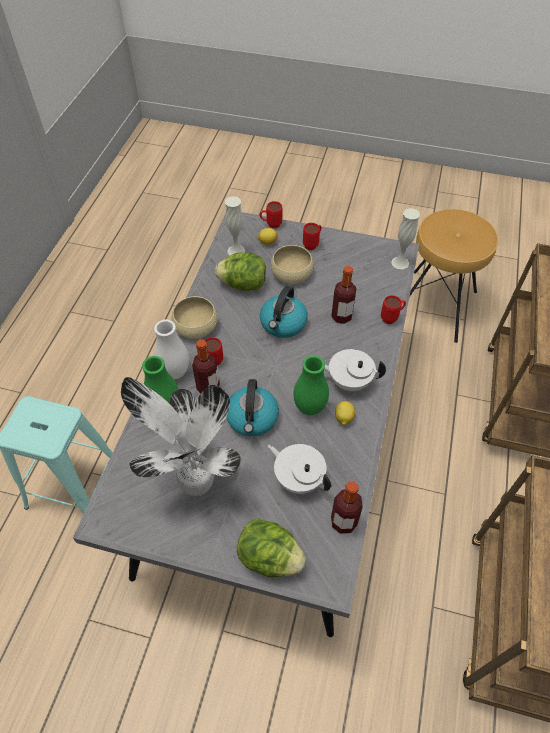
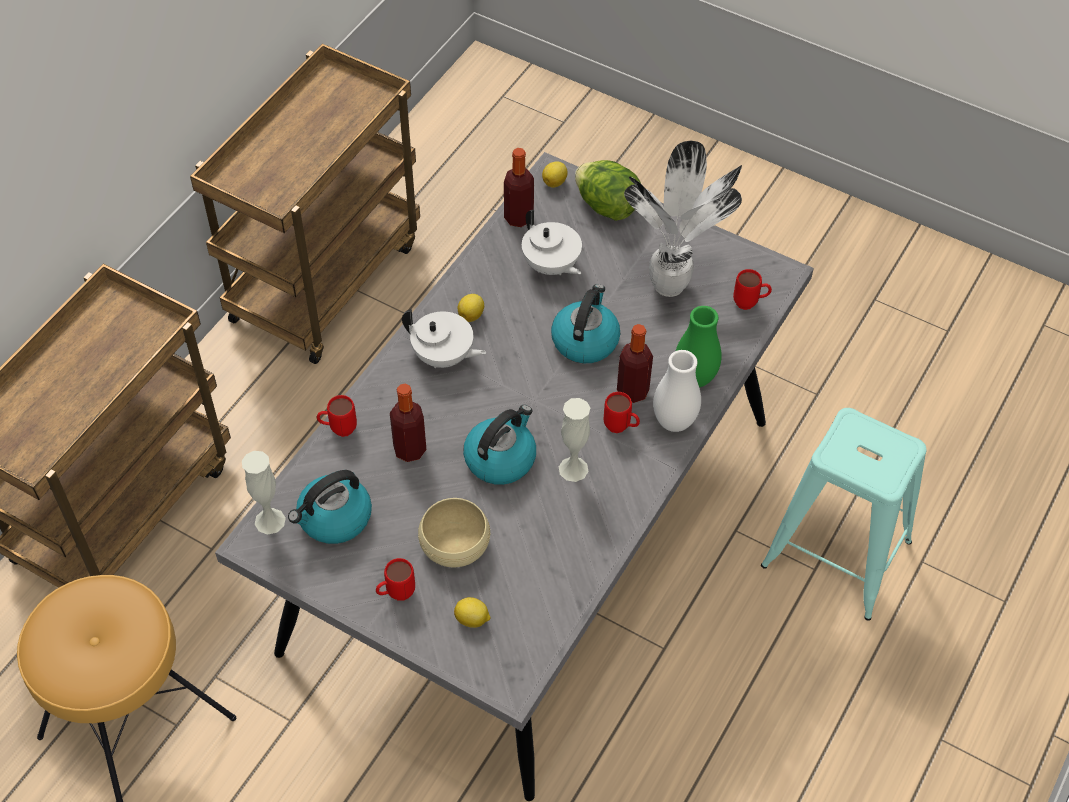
camera: 165 degrees left, 0 degrees up
beige bowl [172,296,218,339] -> none
lettuce [215,253,266,291] -> none
white vase [225,196,245,255] -> white vase moved to [559,398,590,482]
red mug [260,201,282,228] -> red mug moved to [733,269,772,310]
green vase [293,355,329,415] -> none
none -> kettle [288,470,372,544]
none -> lemon [542,162,568,188]

